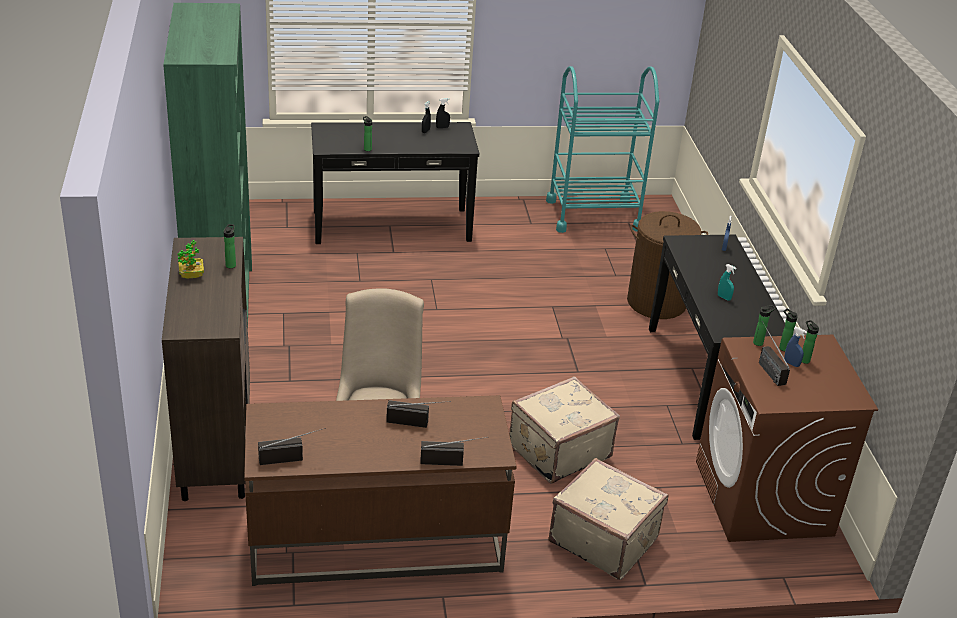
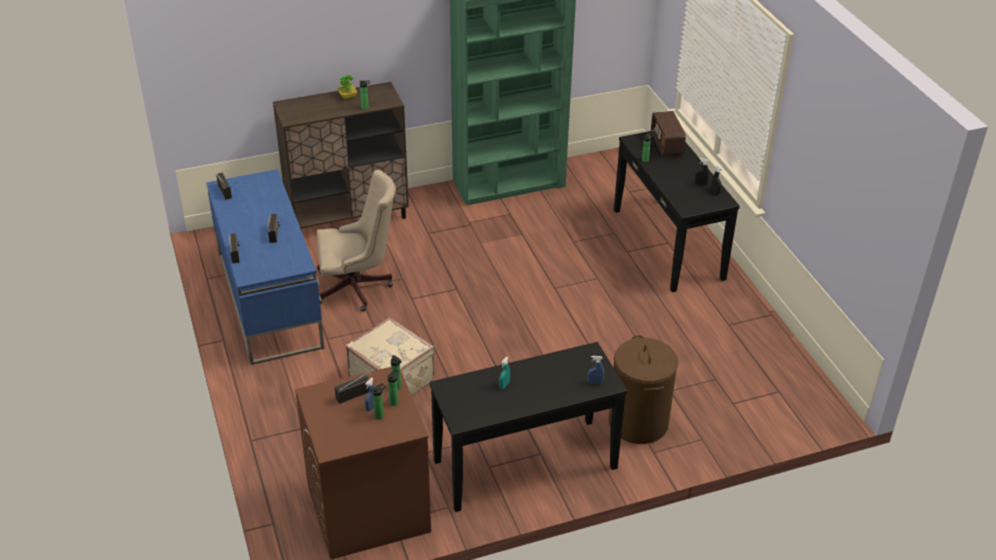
camera: 80 degrees right, 5 degrees up
brown desk [244,395,517,586] -> blue desk [206,169,325,365]
turquoise cart [546,66,659,233] -> none
beige suitcase [548,458,668,580] -> none
none -> radio [651,111,686,156]

